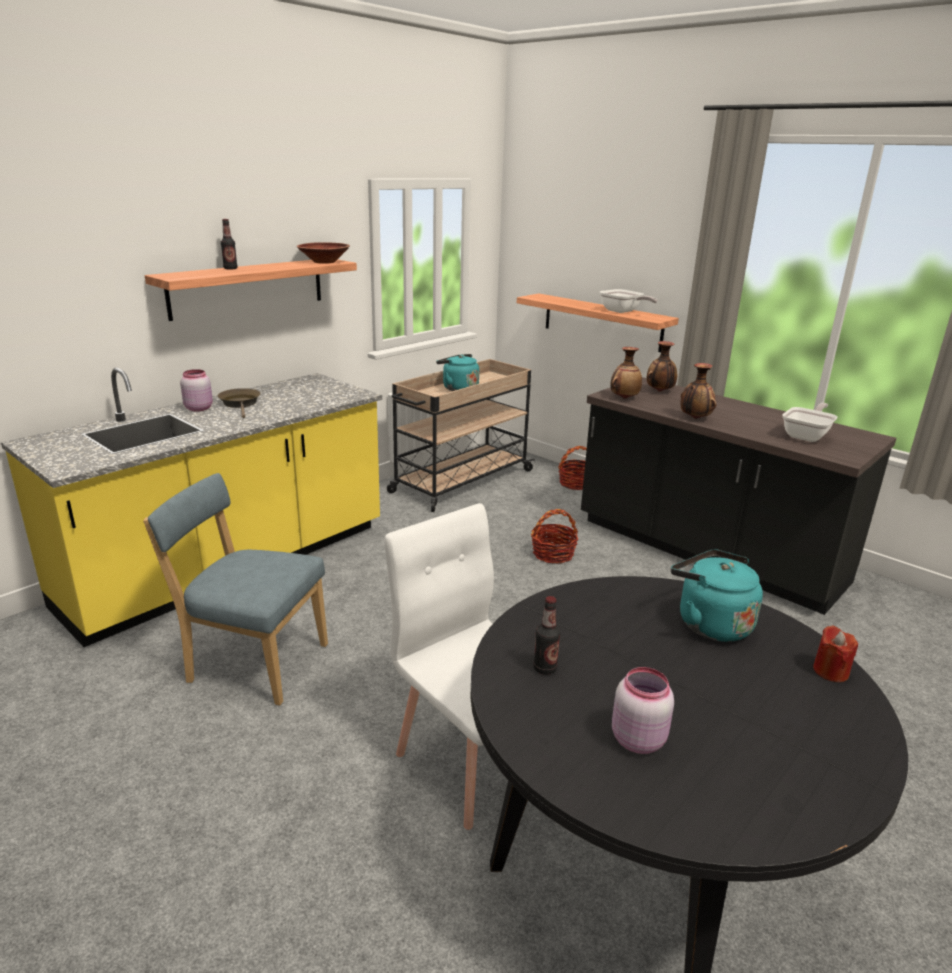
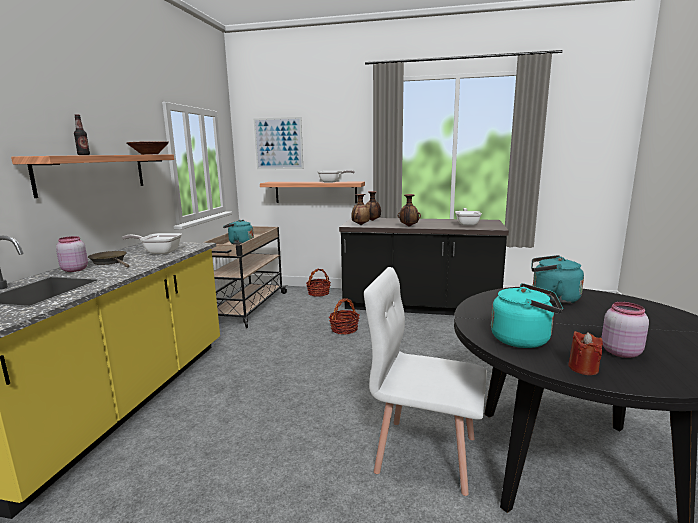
camera: 30 degrees left, 10 degrees down
blue chair [143,473,328,706] -> none
bottle [533,596,560,675] -> turquoise kettle [491,283,563,348]
red candle [813,625,858,682] -> red candle moved to [568,331,603,375]
none -> frying pan [122,233,182,254]
none -> picture [254,117,303,169]

